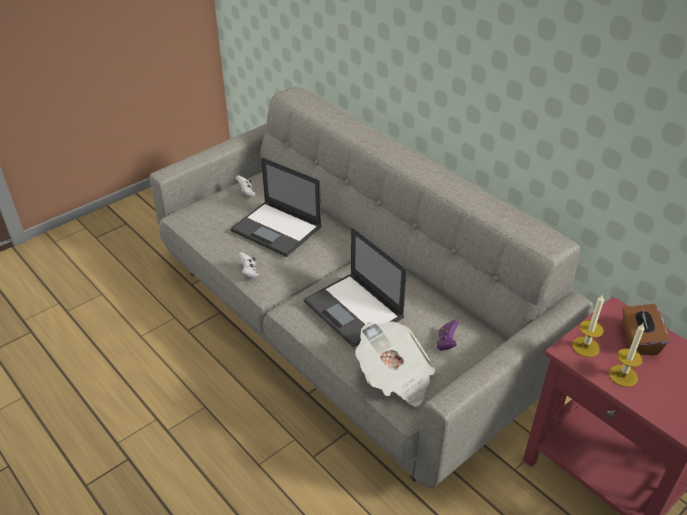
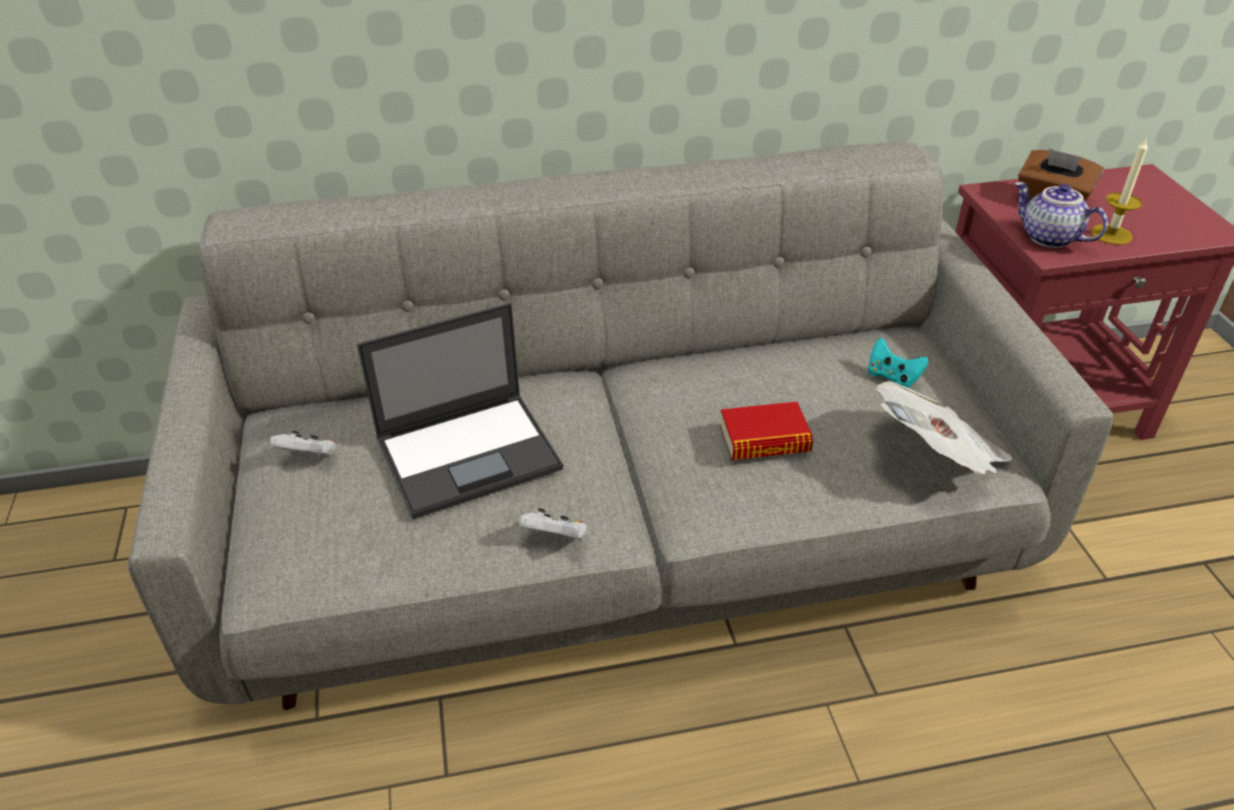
camera: 60 degrees left, 0 degrees up
laptop [304,227,407,348] -> book [720,402,813,460]
purple game controller [437,320,459,351] -> turquoise game controller [868,338,929,388]
candle [572,294,604,357] -> teapot [1015,182,1108,248]

